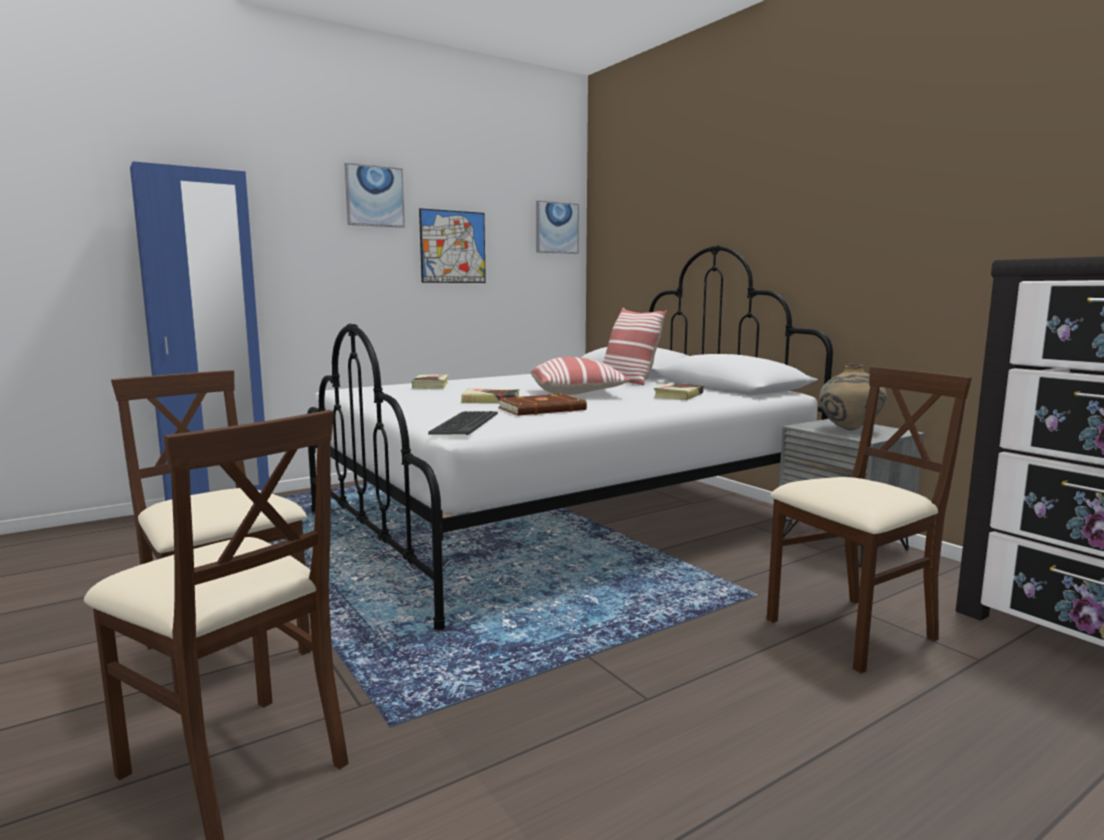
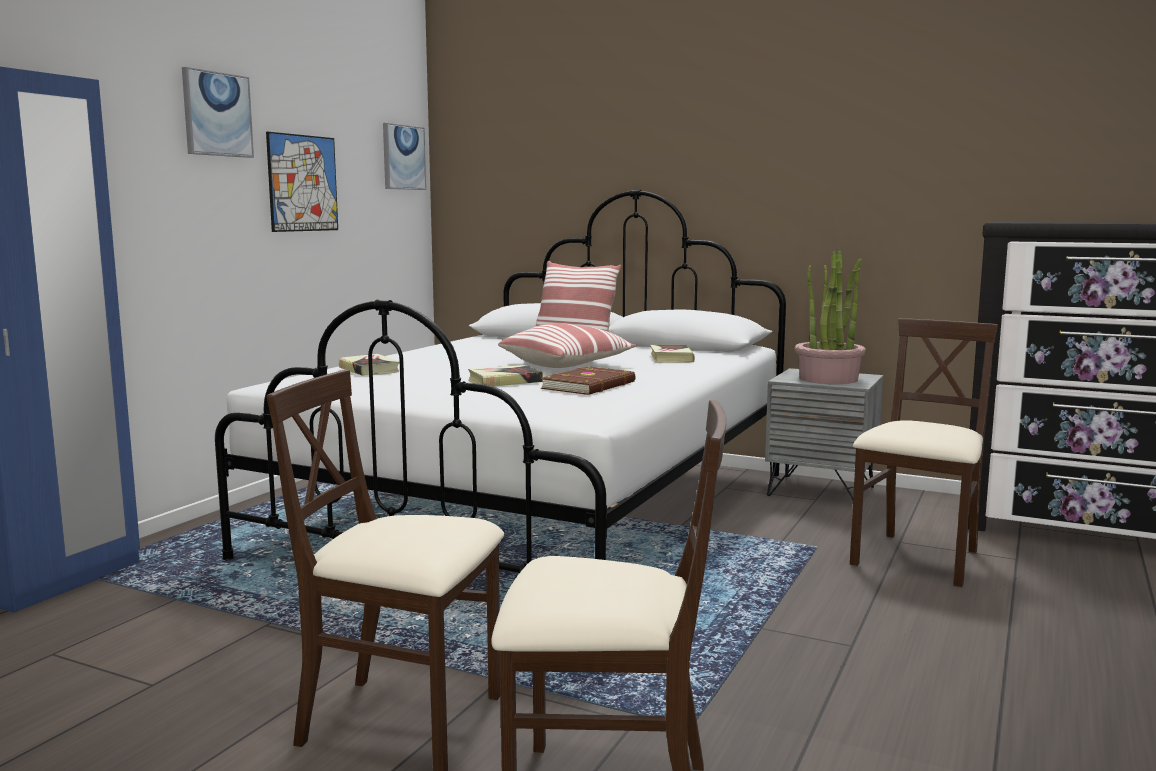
camera: 30 degrees left, 0 degrees up
keyboard [428,411,498,435] -> none
beige vase [819,364,887,431] -> potted plant [795,251,866,384]

